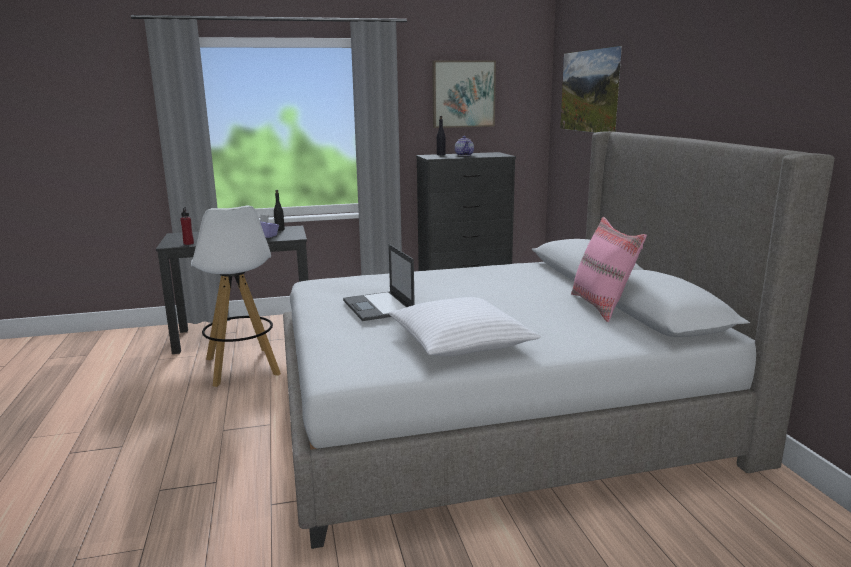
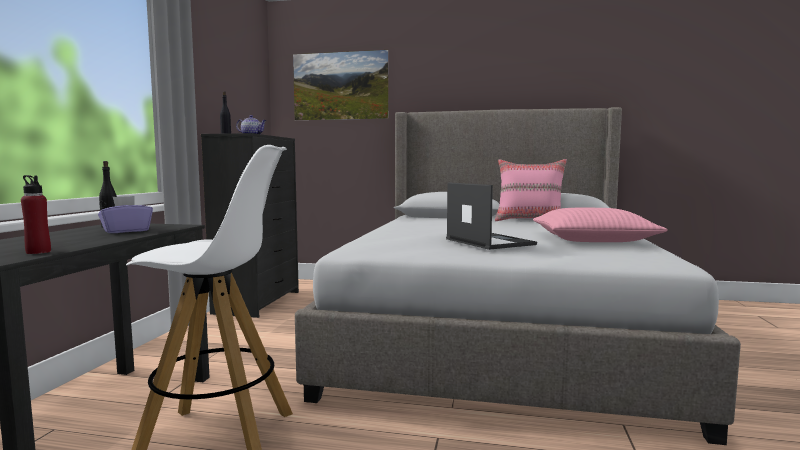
camera: 65 degrees left, 10 degrees down
laptop [343,244,415,321] -> laptop turned 120 degrees counterclockwise [446,182,537,250]
white pillow [389,297,541,356] -> pink pillow [533,208,668,242]
picture [432,60,496,128] -> none

